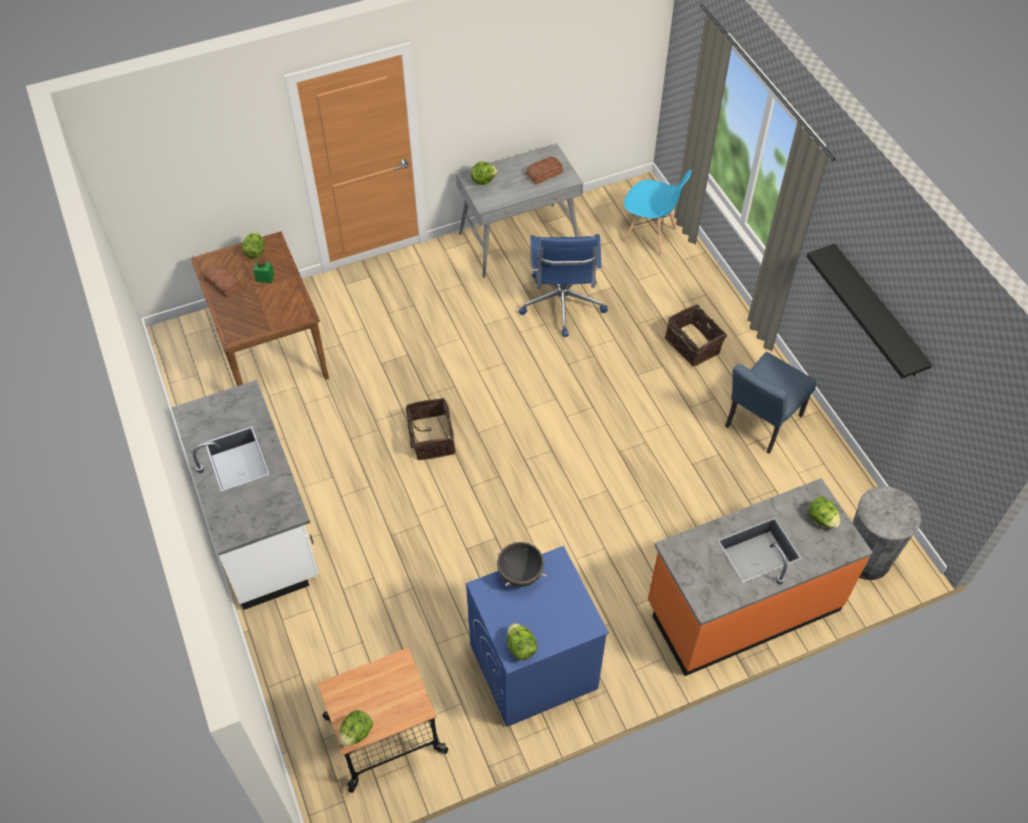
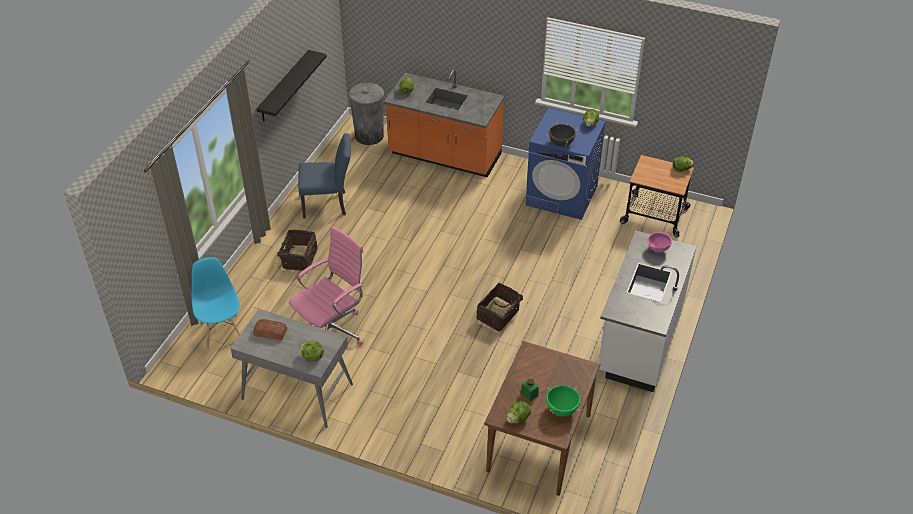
camera: 135 degrees left, 10 degrees down
bread [203,264,242,298] -> green cooking pot [546,385,580,417]
blue office chair [519,234,608,337] -> pink office chair [289,226,364,346]
none -> pink bowl [647,232,672,253]

